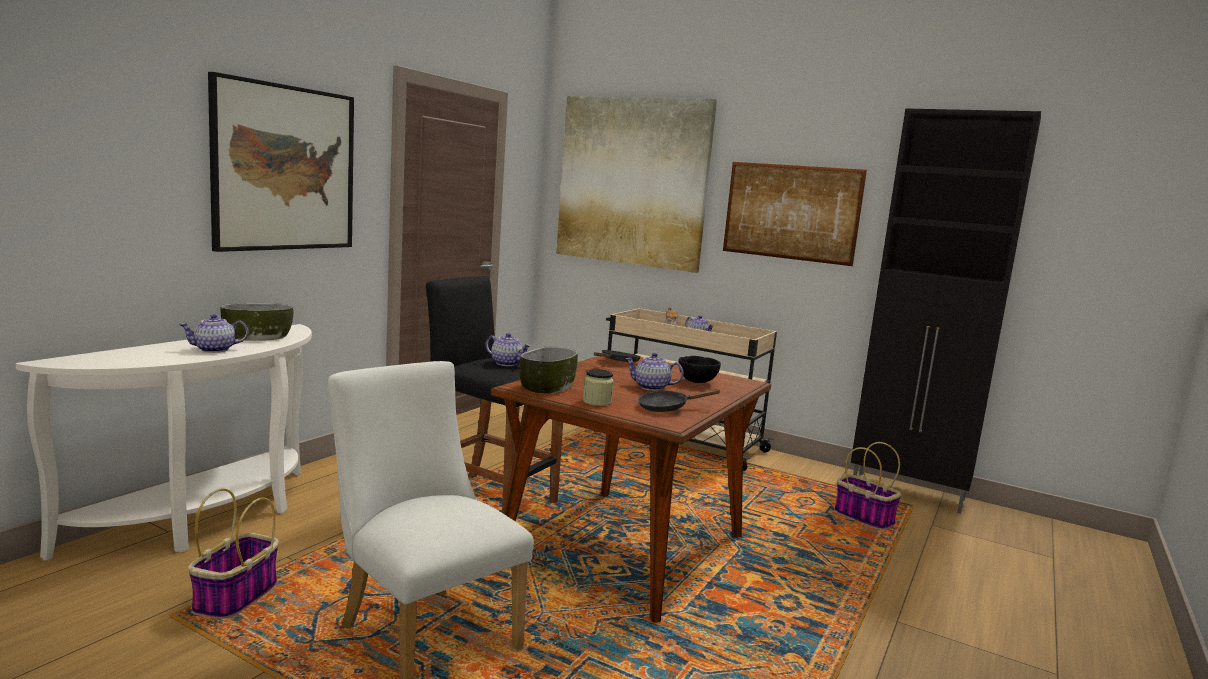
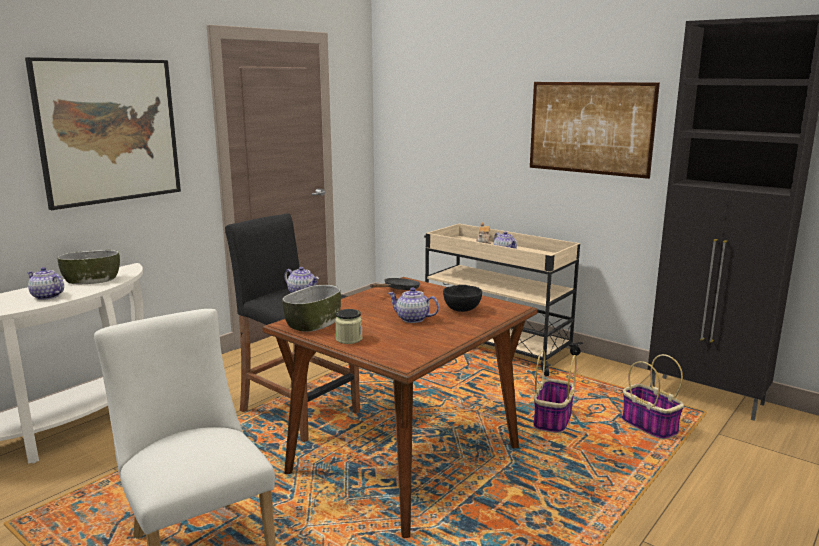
camera: 10 degrees right, 5 degrees up
teapot [179,314,248,353] -> teapot turned 45 degrees clockwise [27,267,64,300]
basket [188,488,279,619] -> basket moved to [533,349,577,433]
picture [556,96,717,273] -> none
black frying pan [638,389,721,412] -> none

